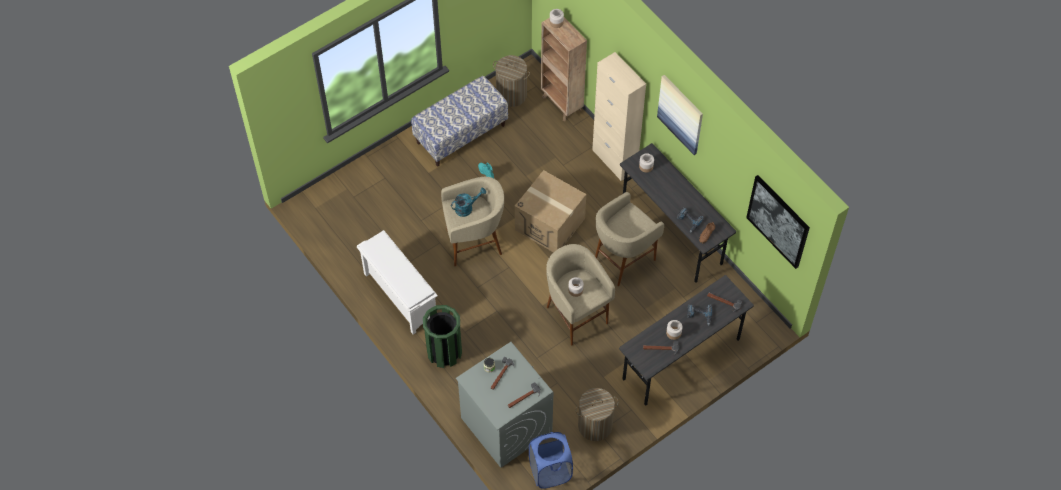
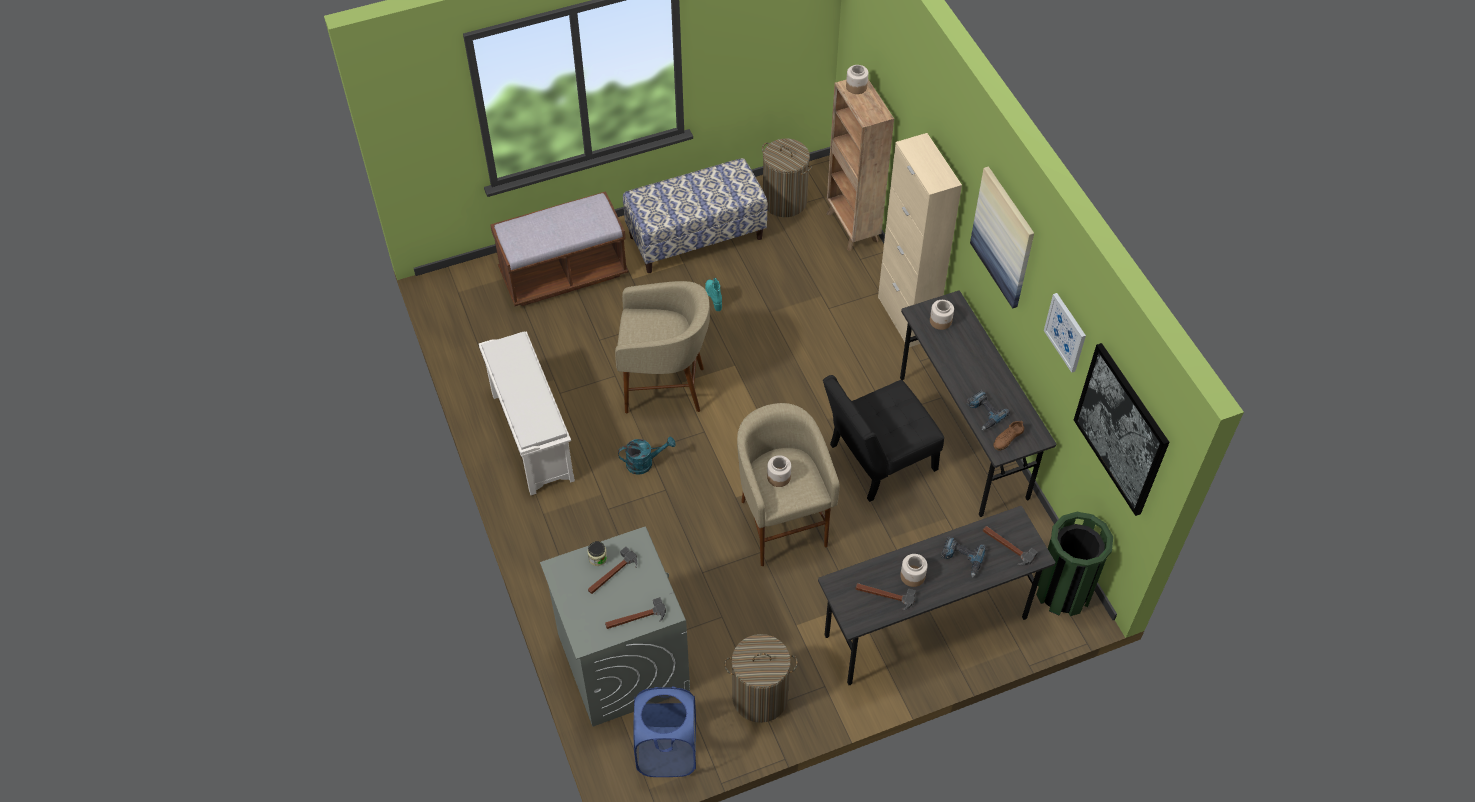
camera: 15 degrees right, 5 degrees down
green trash can [423,305,462,368] -> green trash can moved to [1036,512,1113,616]
turquoise watering can [451,188,486,217] -> turquoise watering can moved to [618,437,675,475]
cardboard box [515,170,586,253] -> none
beige stool [595,192,664,286] -> black chair [823,375,944,502]
none -> brown bench [490,191,628,306]
none -> picture [1044,293,1086,373]

